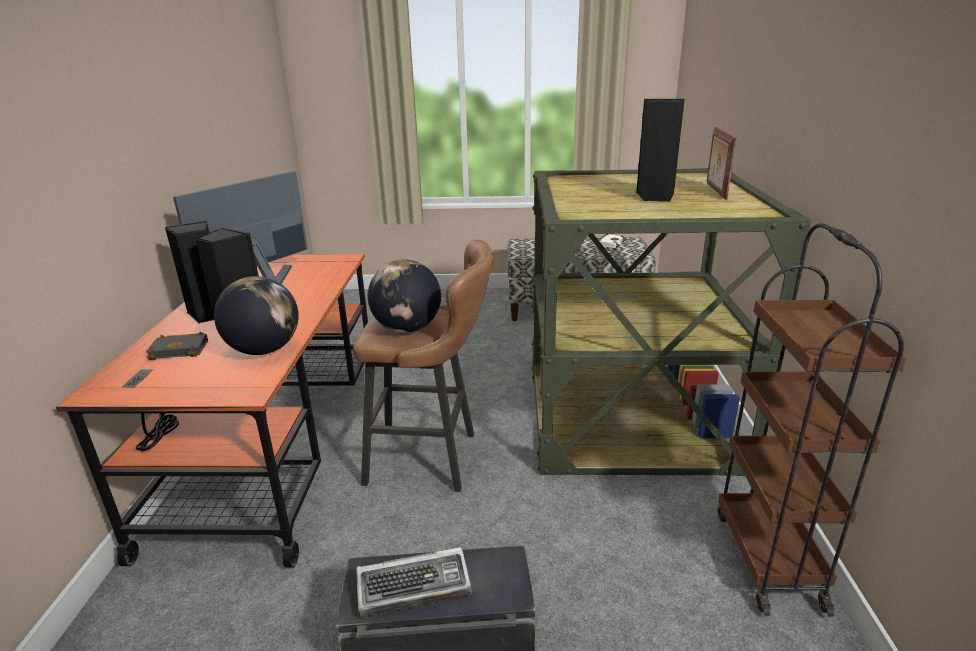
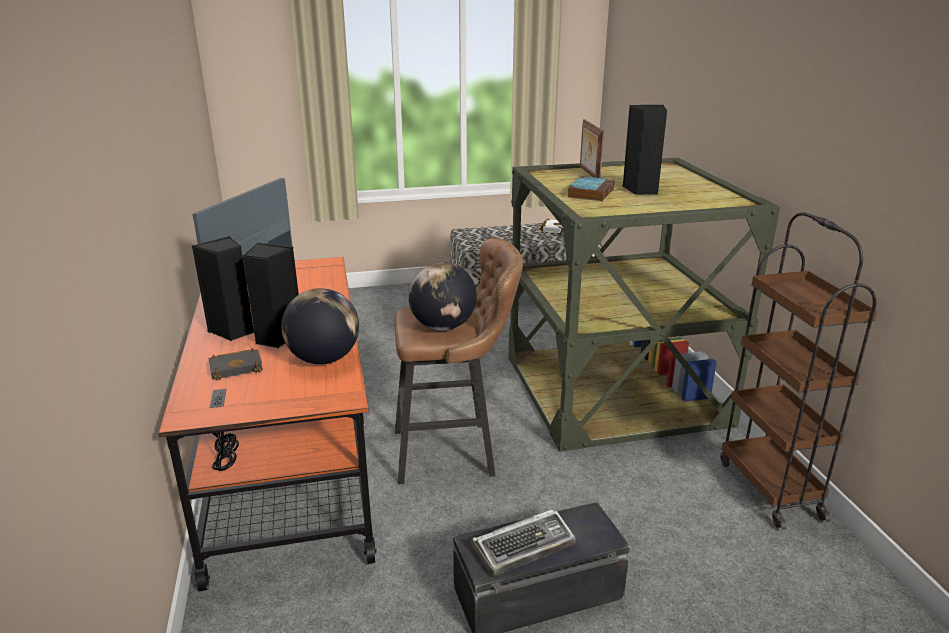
camera: 15 degrees left, 0 degrees up
picture frame [707,127,737,200] -> picture frame moved to [580,119,604,178]
none -> book [568,176,615,201]

